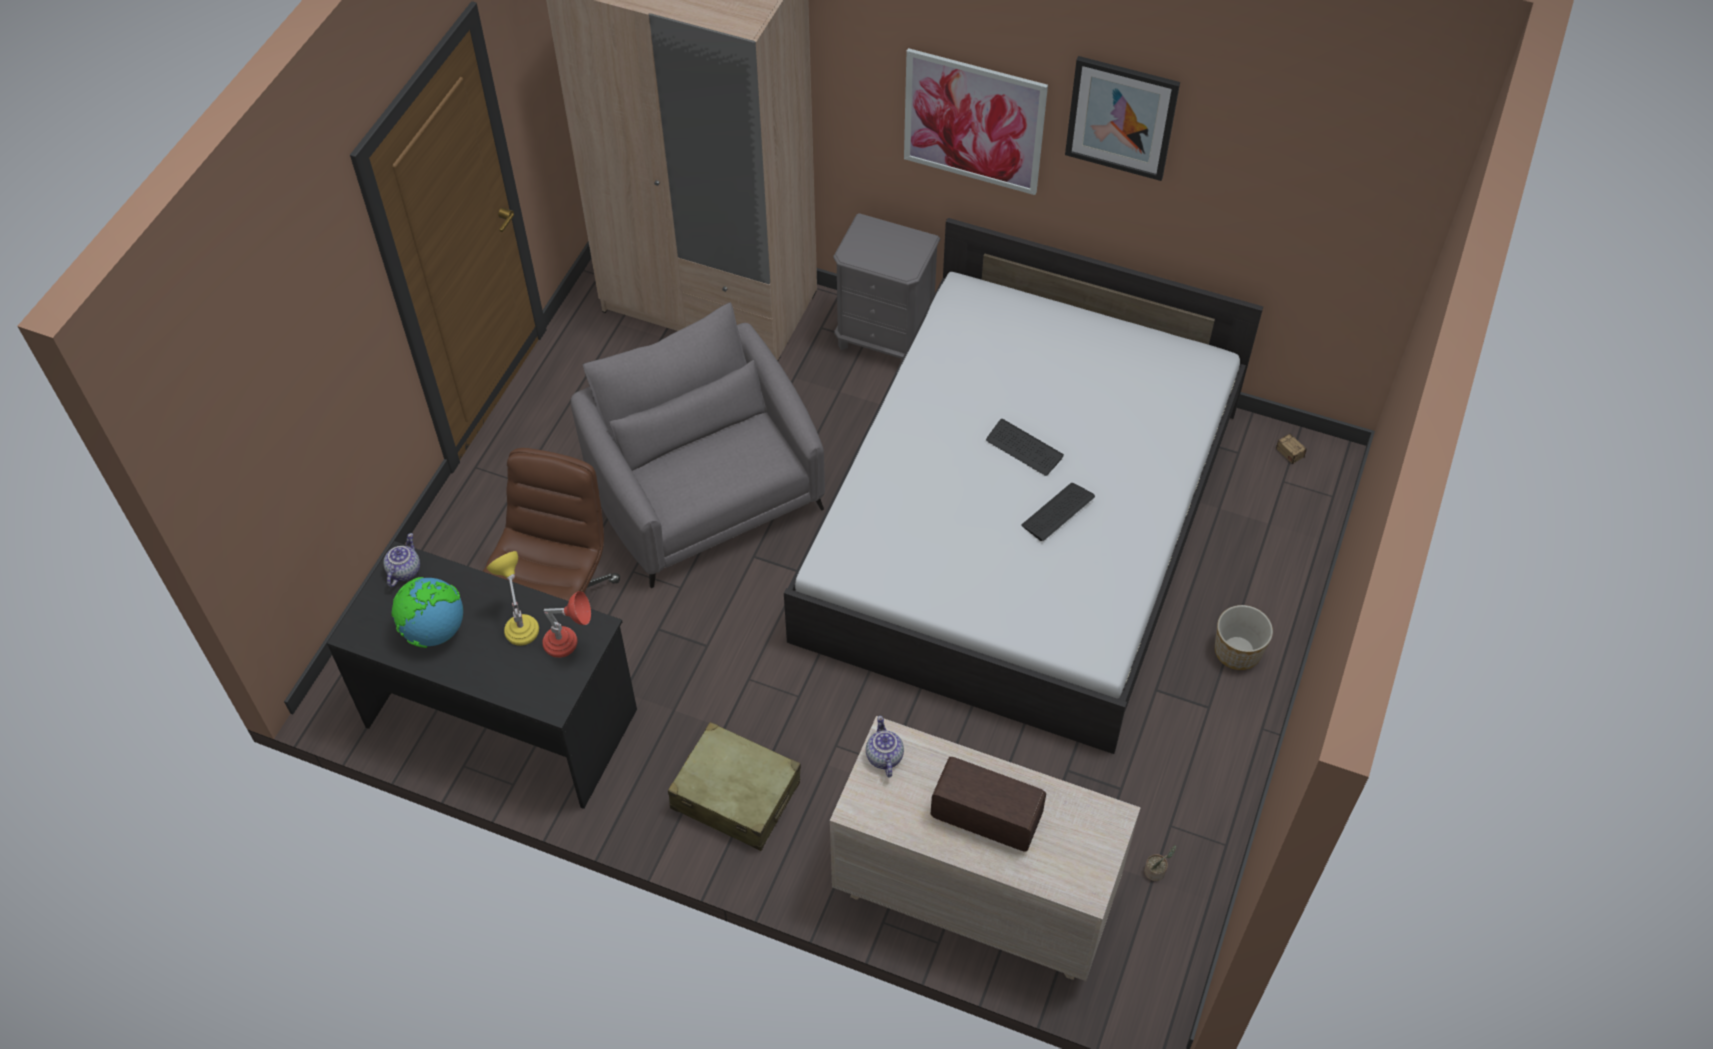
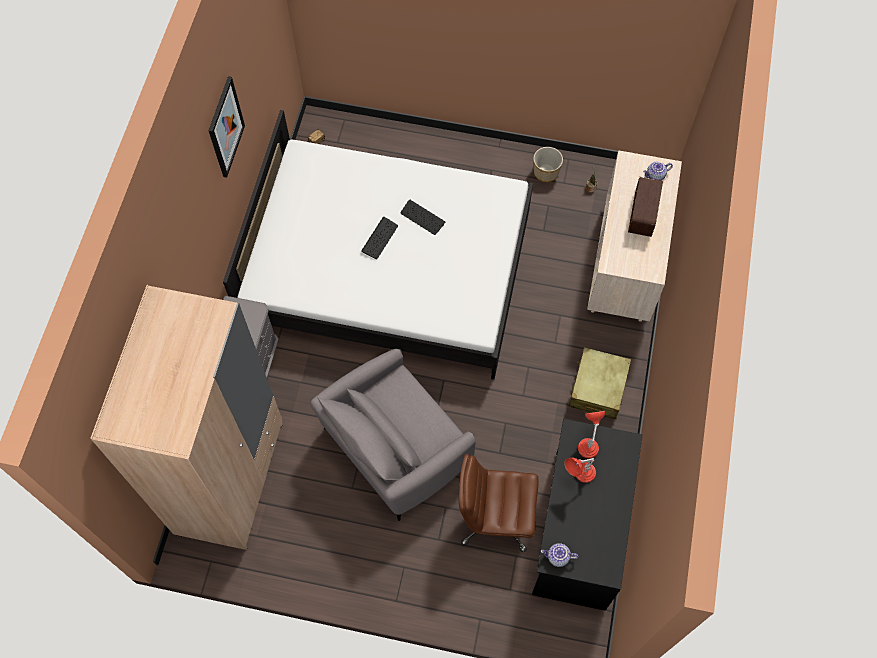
camera: 100 degrees left, 10 degrees up
globe [391,577,463,648] -> none
yellow table lamp [487,551,539,646] -> red table lamp [564,457,596,483]
teapot [866,716,904,778] -> teapot moved to [643,161,673,181]
picture [904,48,1048,195] -> none
planter [1215,605,1273,670] -> planter moved to [533,147,563,182]

